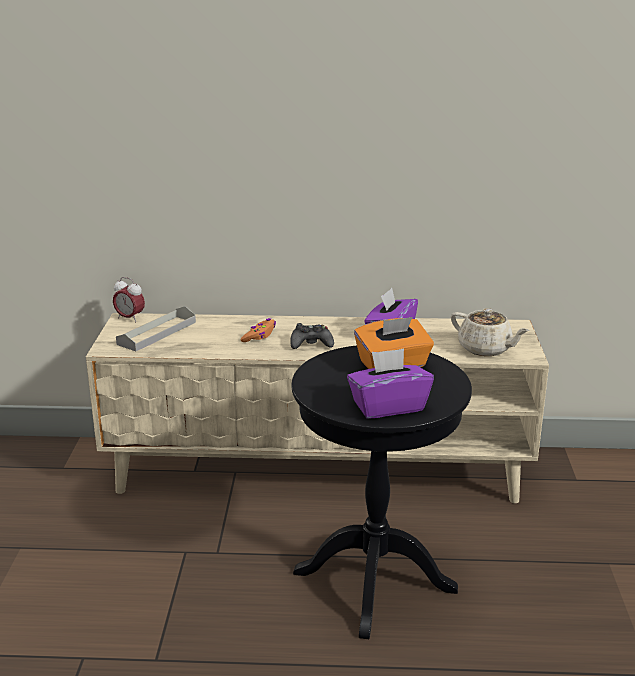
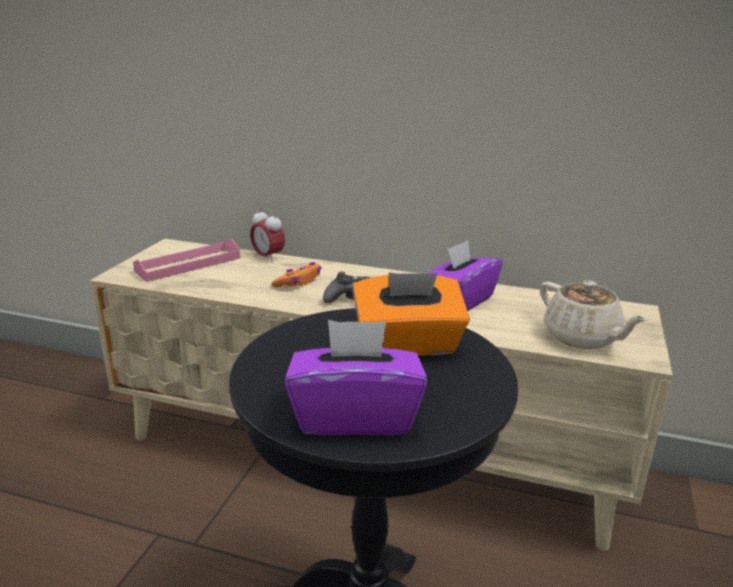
camera: 15 degrees right, 0 degrees up
alarm clock [113,277,145,322] -> alarm clock moved to [250,207,285,263]
grey tray [116,306,196,352] -> pink tray [133,238,240,282]

